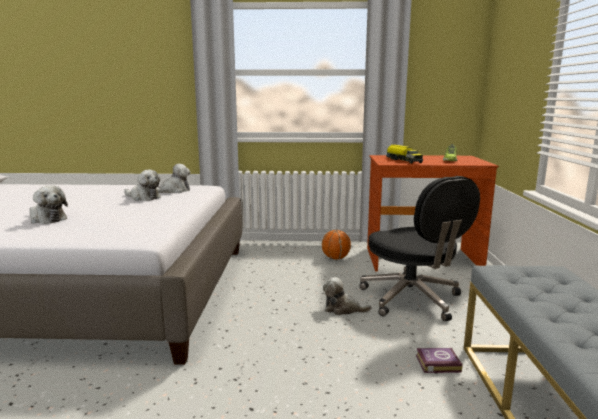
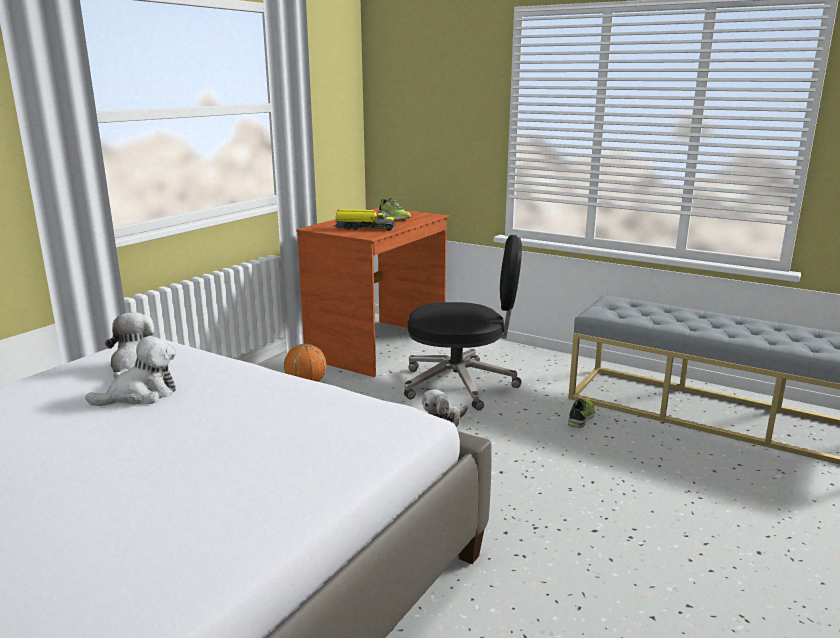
camera: 60 degrees left, 5 degrees up
plush toy [29,185,68,224] -> none
book [416,348,462,373] -> shoe [568,399,595,428]

